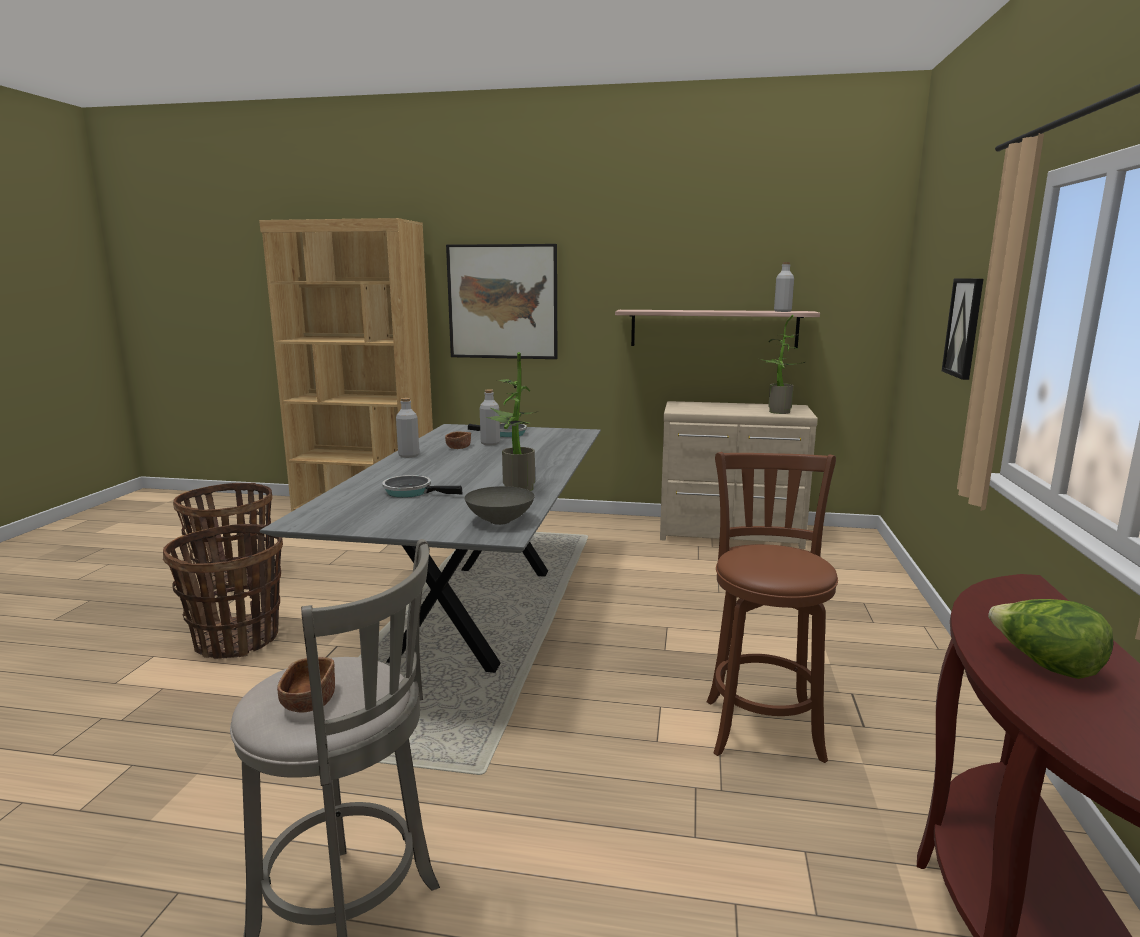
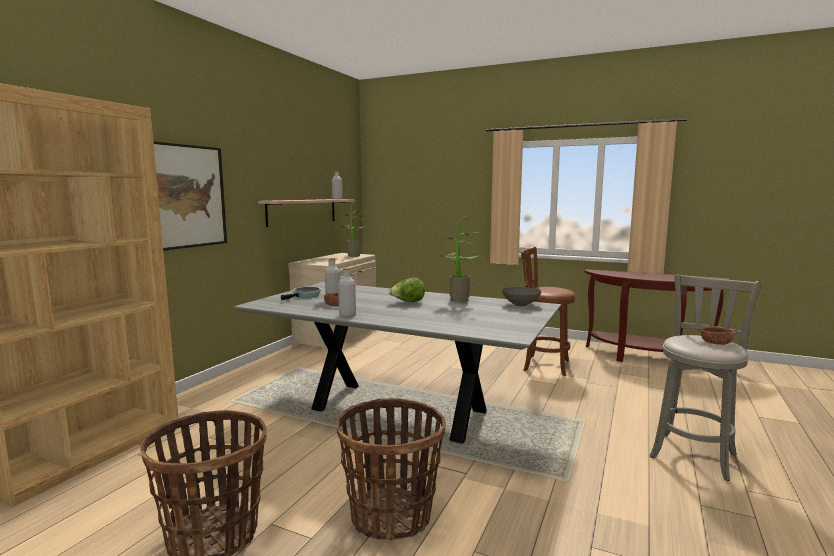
camera: 75 degrees left, 5 degrees down
frying pan [382,475,463,498] -> none
picture [942,278,983,380] -> none
lettuce [988,599,1113,679] -> lettuce moved to [389,278,425,302]

